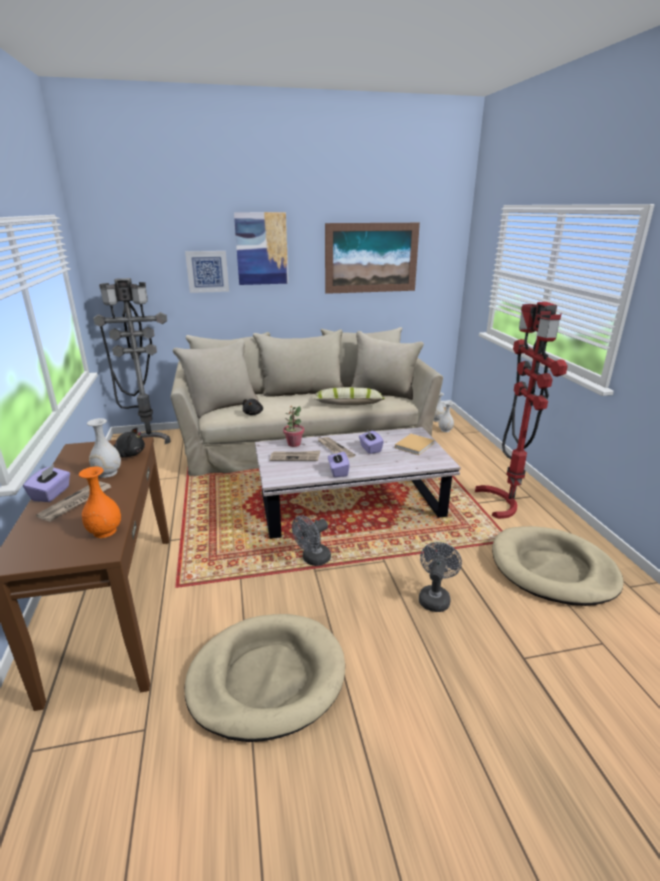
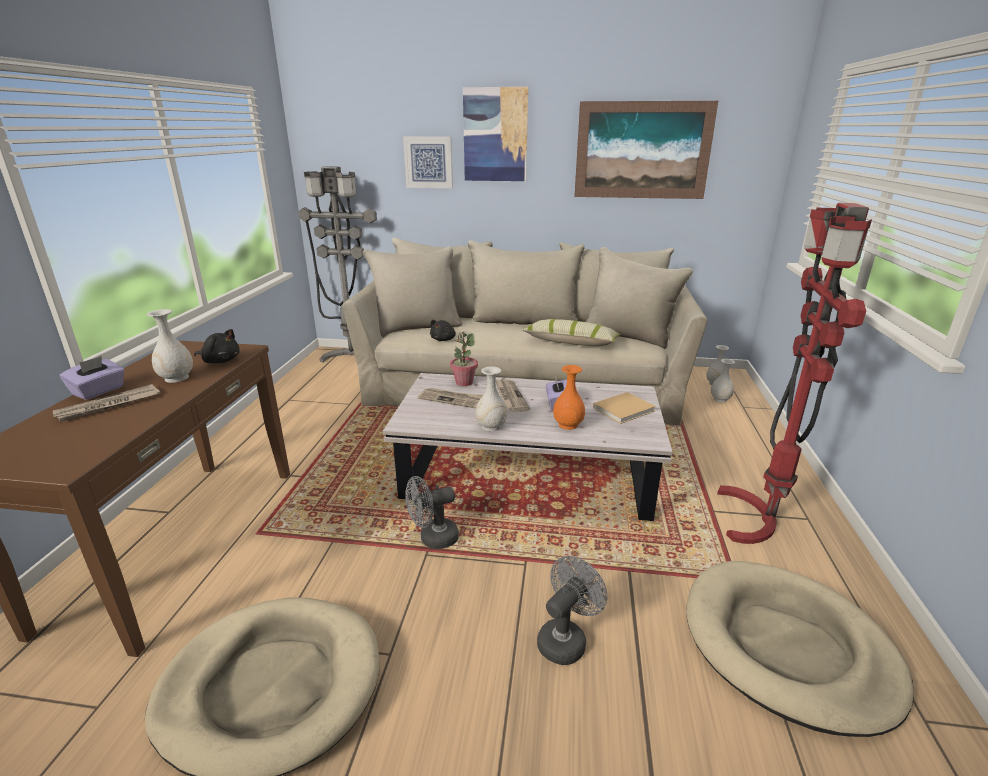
camera: 20 degrees right, 0 degrees up
orange vase [79,467,121,538] -> orange vase moved to [553,365,585,430]
purple tissue box [328,451,350,477] -> white vase [476,366,507,432]

